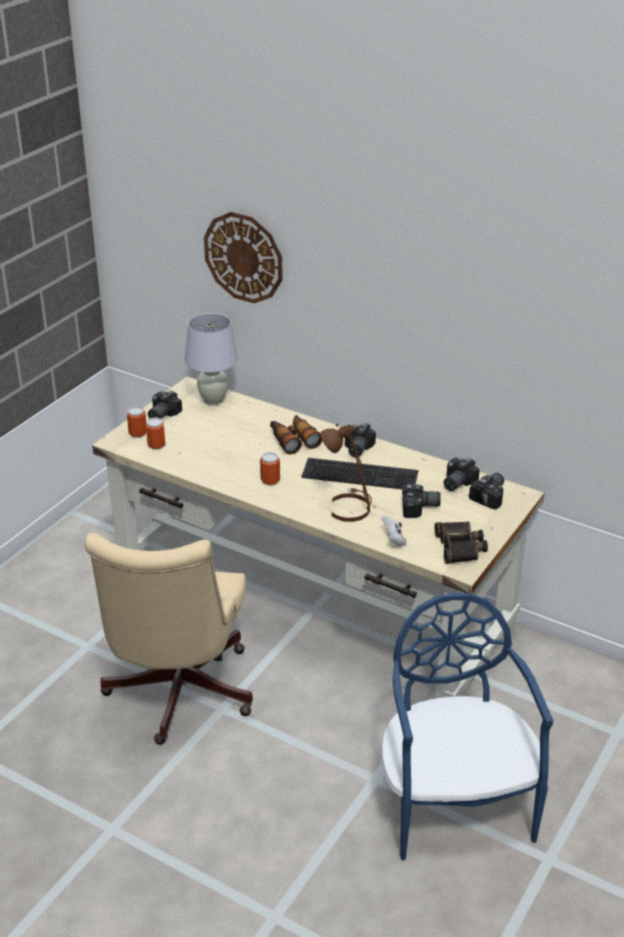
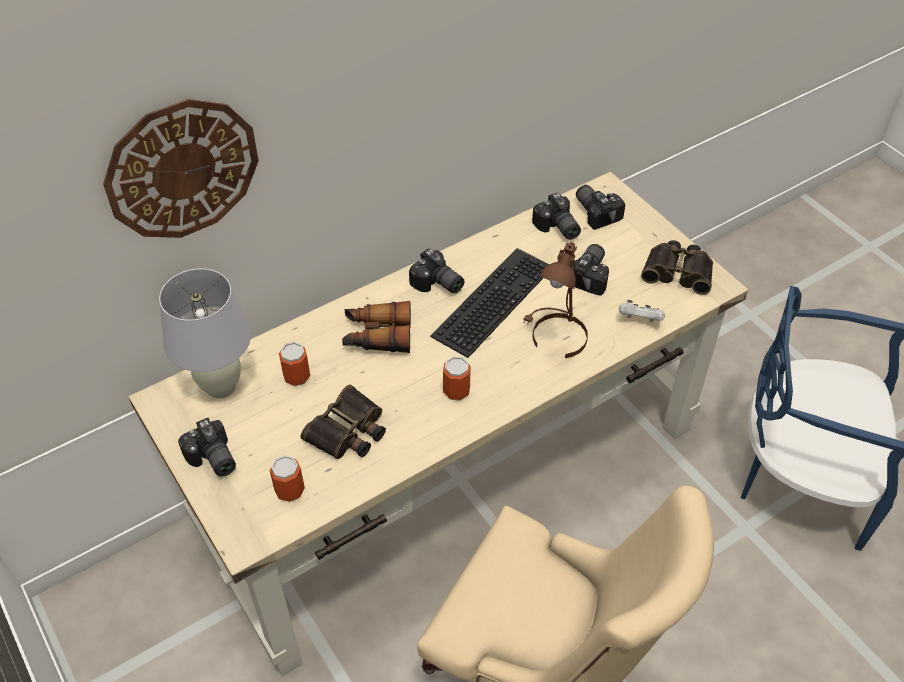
camera: 65 degrees left, 15 degrees up
can [127,406,146,438] -> can moved to [279,342,310,386]
none -> binoculars [300,384,386,459]

